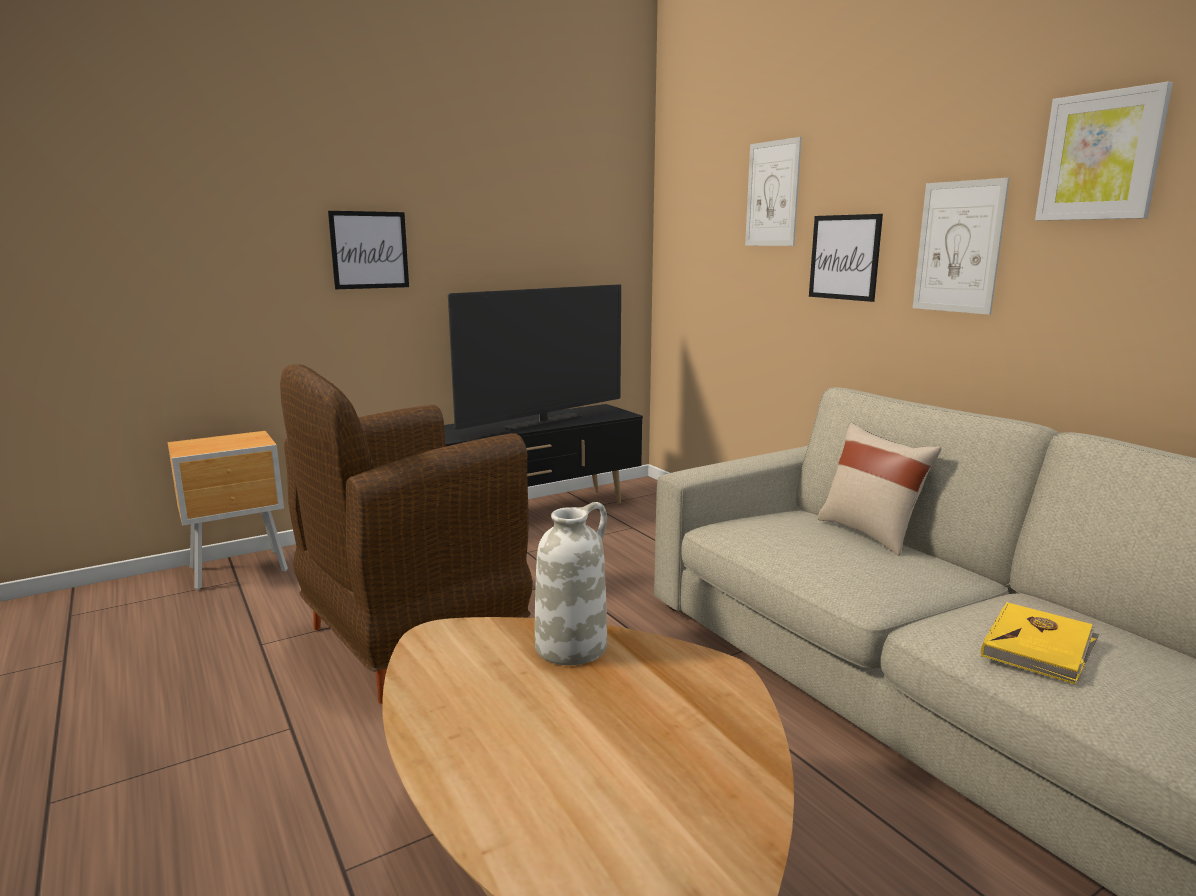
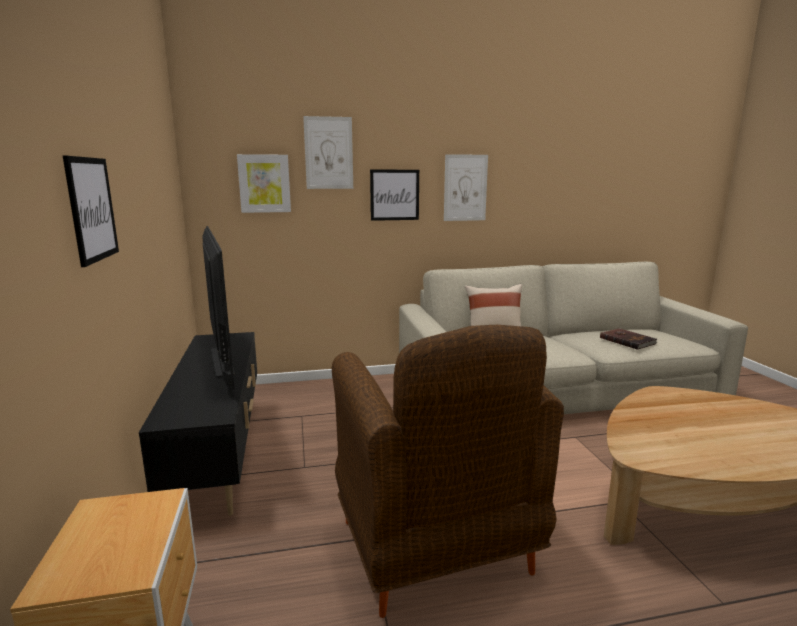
camera: 70 degrees left, 0 degrees up
white vase [535,502,607,665] -> none
yellow book [981,602,1099,684] -> brown book [600,328,657,350]
picture [1035,82,1173,221] -> picture moved to [237,154,291,213]

